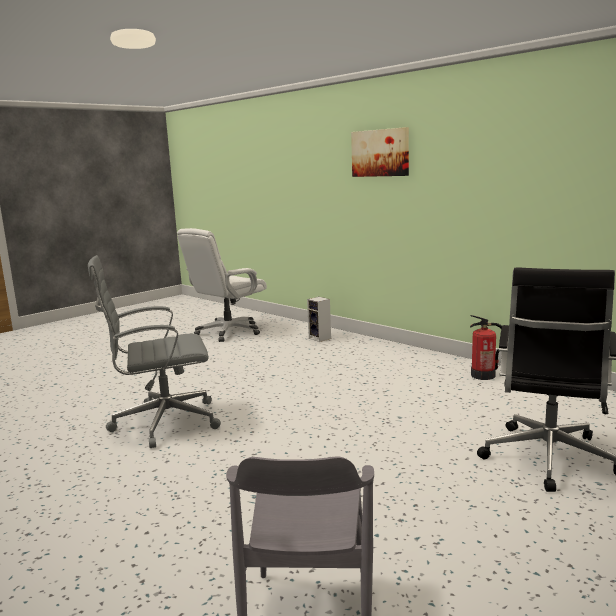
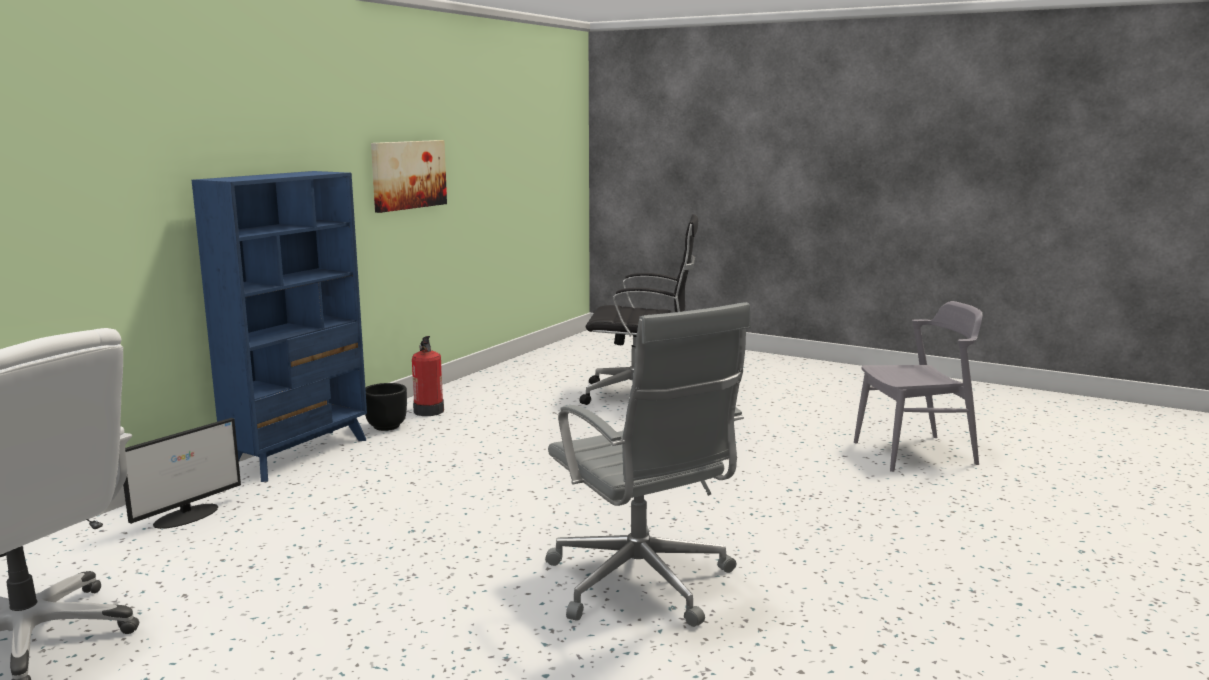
camera: 105 degrees left, 0 degrees up
speaker [307,297,331,342] -> monitor [123,418,241,529]
picture [351,127,409,177] -> picture moved to [371,140,447,213]
none -> blue bookcase [192,171,367,482]
none -> black planter [365,383,407,431]

